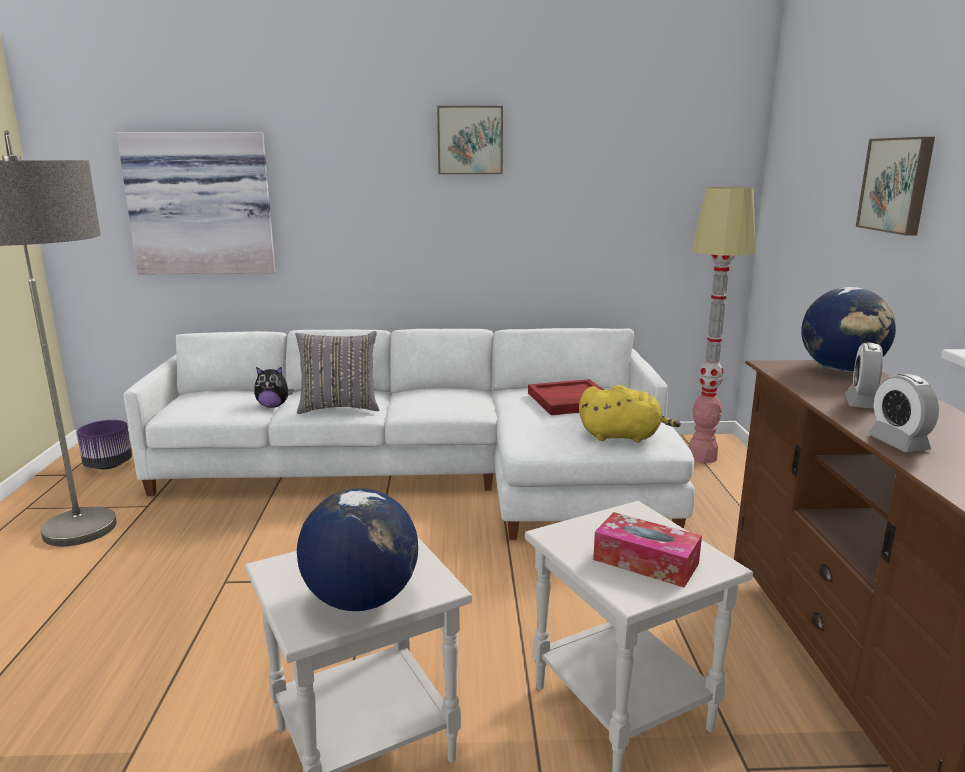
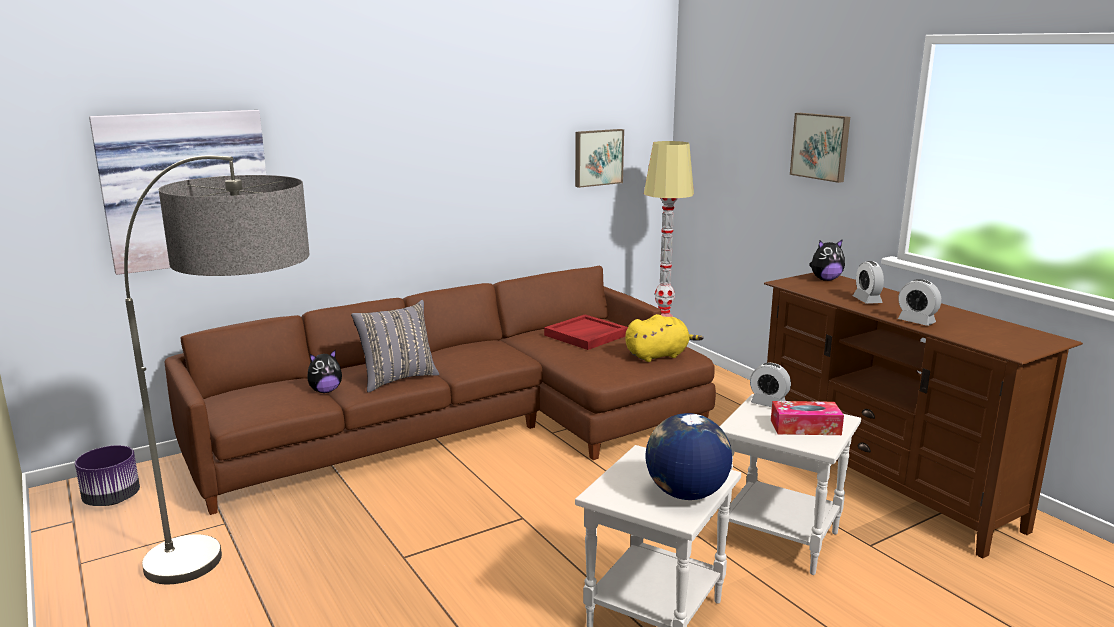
camera: 30 degrees left, 0 degrees up
white sofa [123,328,695,540] -> brown sofa [165,266,716,515]
picture [437,106,503,174] -> picture moved to [575,129,624,188]
globe [801,287,896,371] -> plush toy [809,239,845,281]
none -> alarm clock [750,362,791,407]

